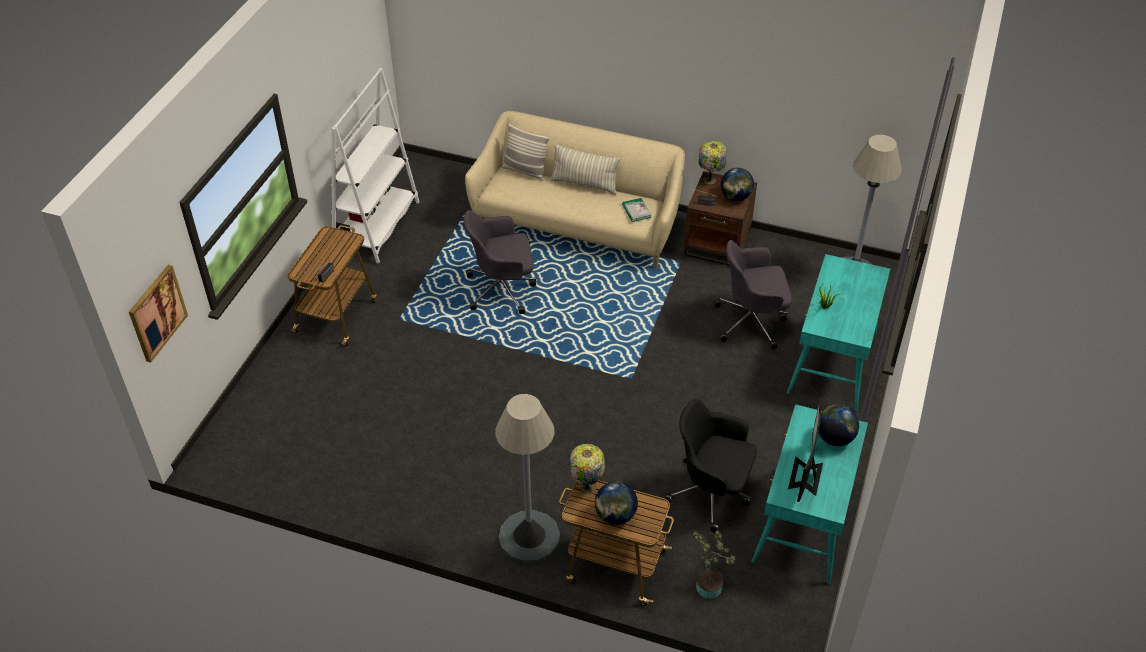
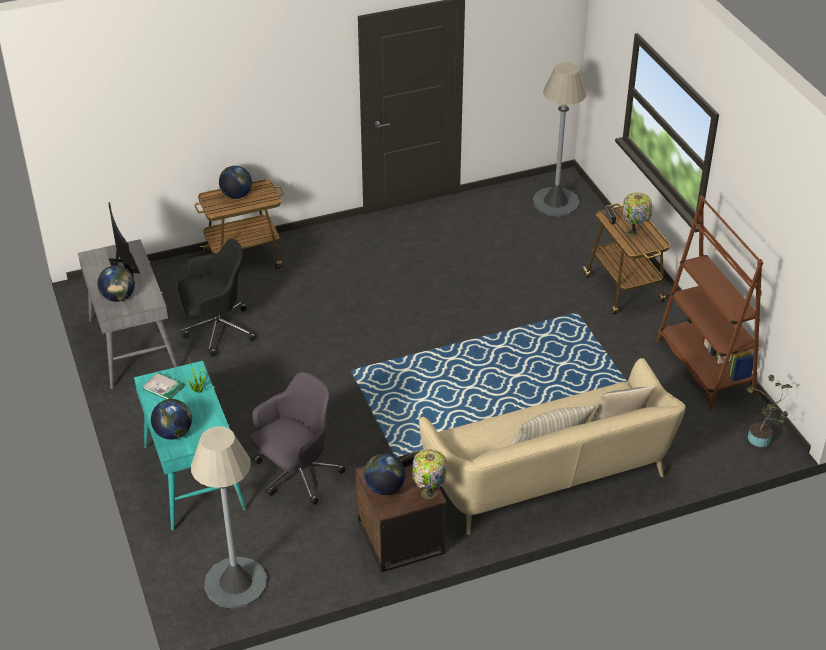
camera: 140 degrees right, 5 degrees down
picture [129,265,188,363] -> none
white bookcase [331,68,420,263] -> brown bookcase [656,195,763,409]
grey office chair [464,210,536,314] -> none
grey floor lamp [496,394,560,563] -> grey floor lamp moved to [533,62,587,216]
table lamp [570,444,605,495] -> table lamp moved to [622,193,652,237]
book [622,198,651,222] -> book moved to [143,372,184,399]
potted plant [693,530,736,599] -> potted plant moved to [747,375,793,447]
turquoise desk [752,404,868,585] -> grey desk [78,239,178,389]
none -> globe [151,399,192,440]

